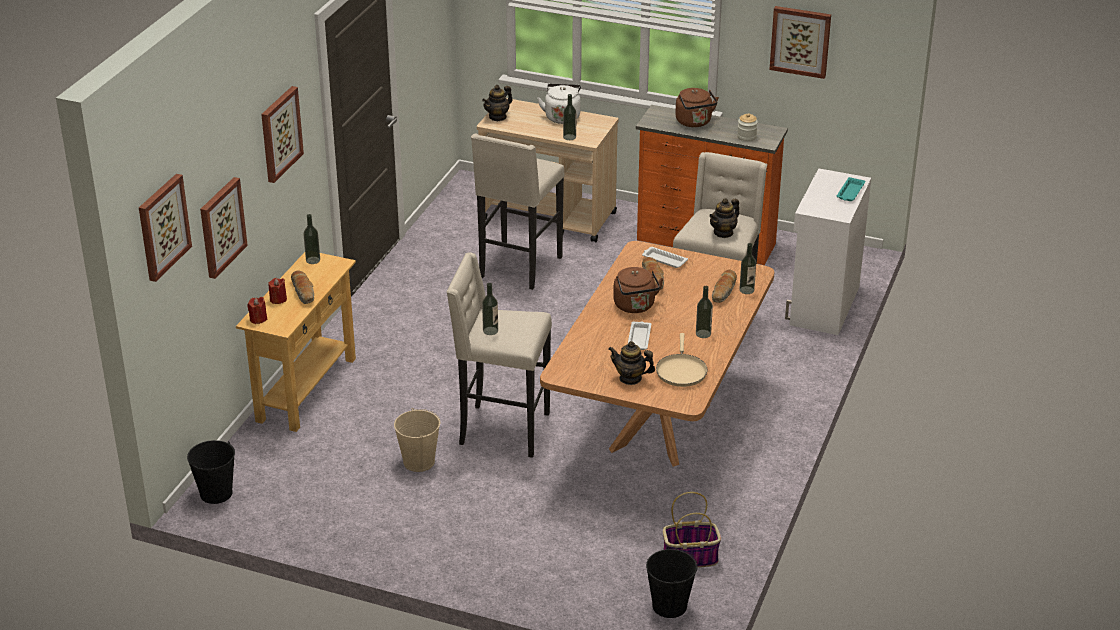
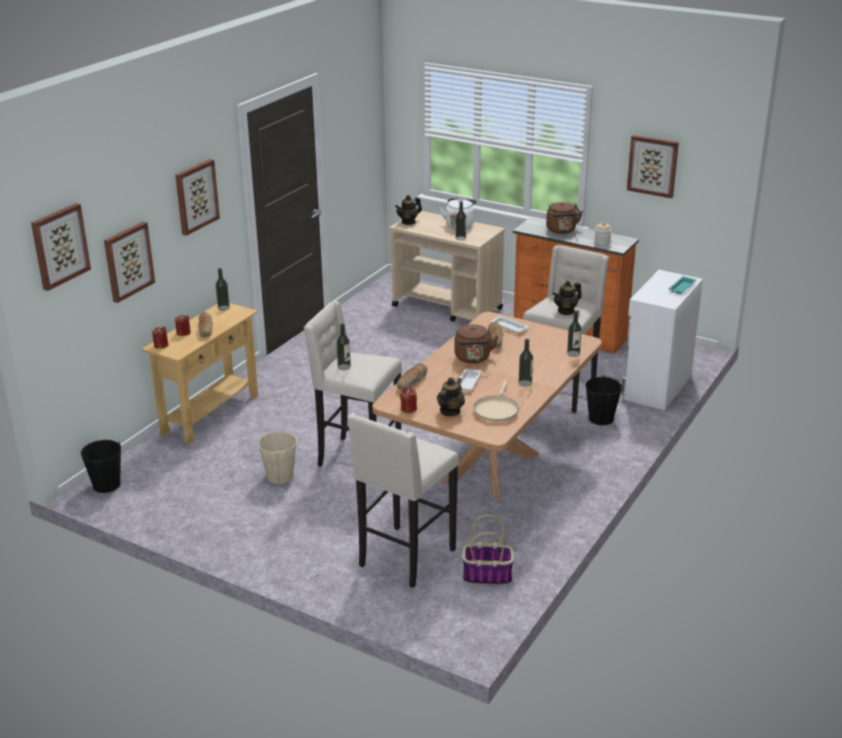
camera: 10 degrees right, 5 degrees down
beige stool [471,133,565,290] -> beige stool moved to [347,413,459,588]
teapot [608,341,655,385] -> teapot turned 90 degrees clockwise [437,377,465,416]
black bucket [646,547,698,618] -> black bucket moved to [586,375,623,425]
bread [712,270,737,303] -> bread moved to [397,363,427,390]
none -> red candle [400,387,417,413]

